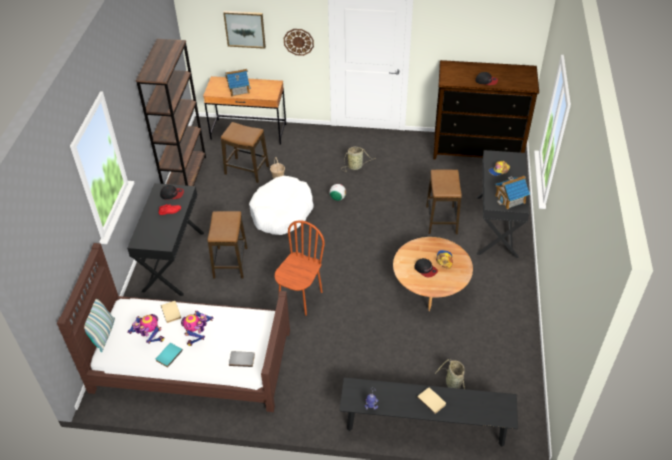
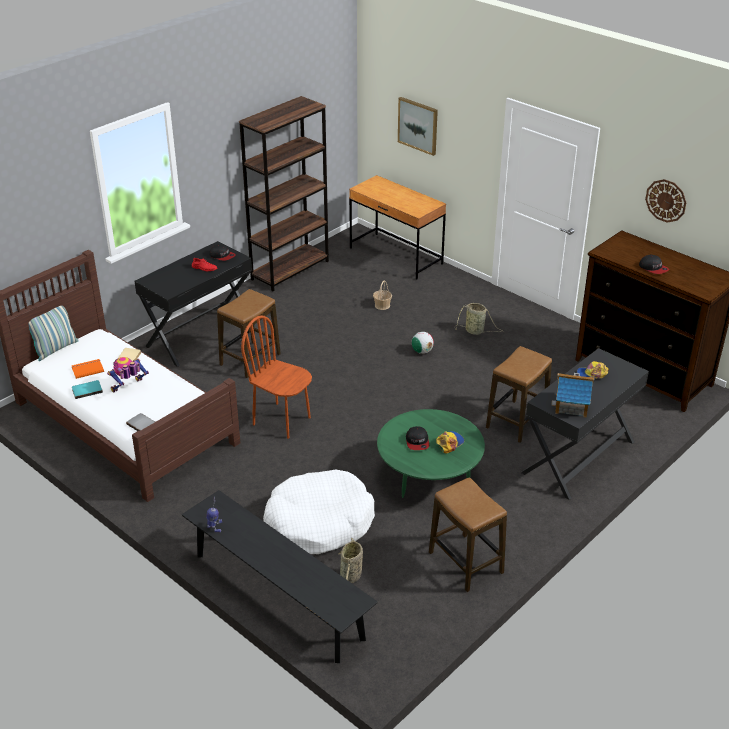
camera: 35 degrees right, 10 degrees down
toy robot [127,314,164,344] -> orange book [72,359,104,379]
stool [221,122,269,183] -> stool moved to [429,477,507,592]
toy house [225,69,251,97] -> none
white dog bed [249,176,314,235] -> white dog bed moved to [263,470,375,554]
brown chair [275,220,325,316] -> brown chair turned 120 degrees counterclockwise [241,315,312,439]
wall clock [284,29,314,56] -> wall clock moved to [645,179,686,223]
brown coffee table [393,237,473,311] -> green coffee table [377,409,485,498]
beige book [417,387,446,414] -> none

